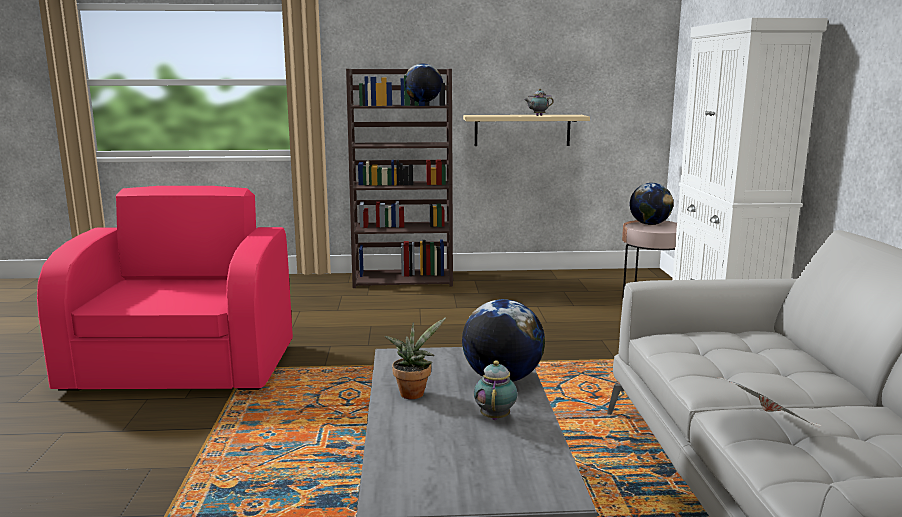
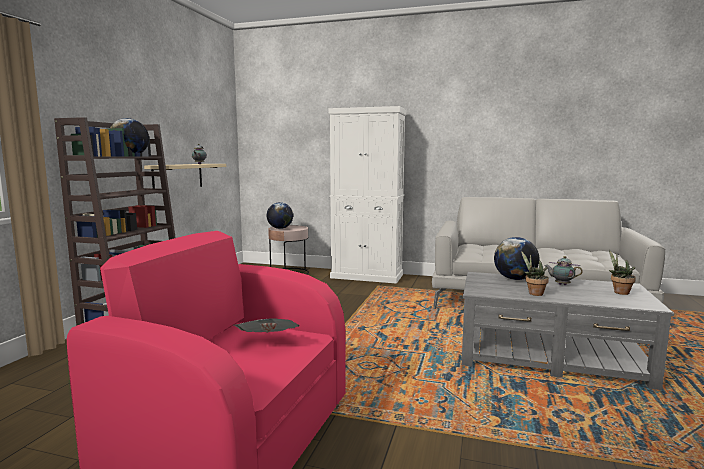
camera: 70 degrees left, 5 degrees down
newspaper [719,377,822,428] -> newspaper moved to [234,318,300,333]
none -> potted plant [609,250,636,295]

